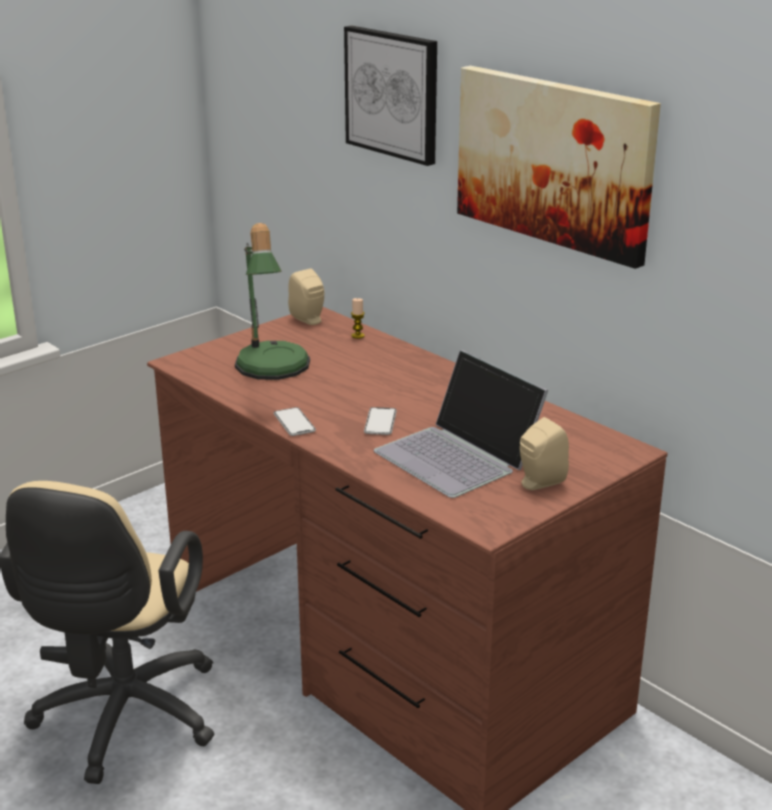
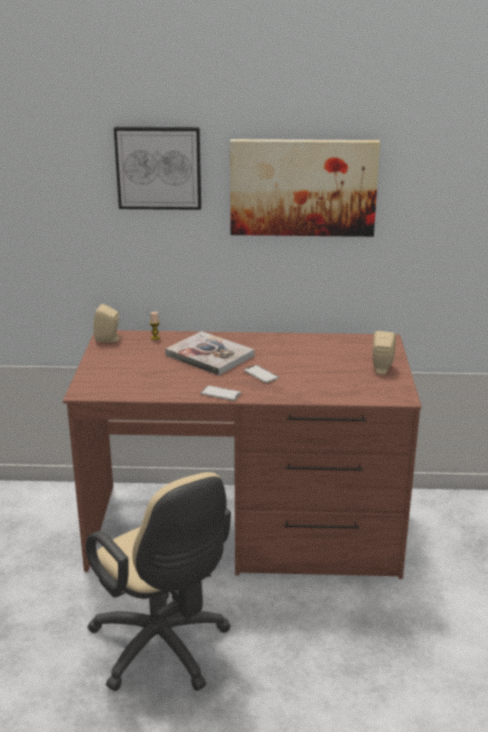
camera: 45 degrees left, 0 degrees up
table lamp [235,223,310,380] -> none
laptop [374,350,548,498] -> none
none -> book [165,331,254,375]

